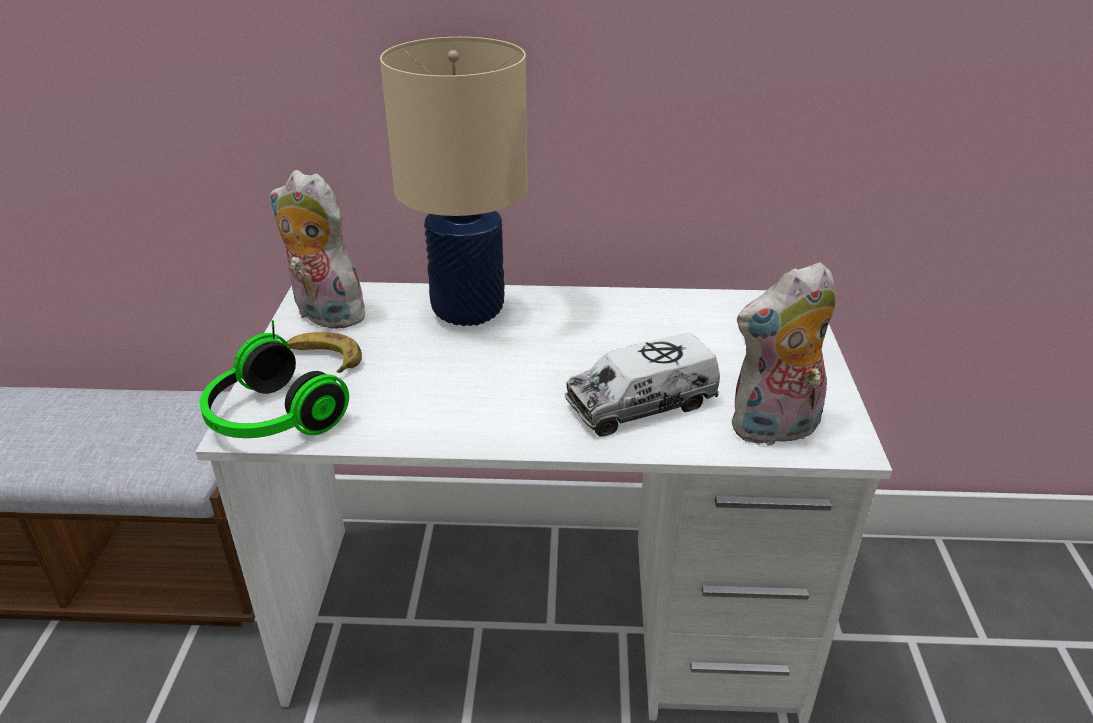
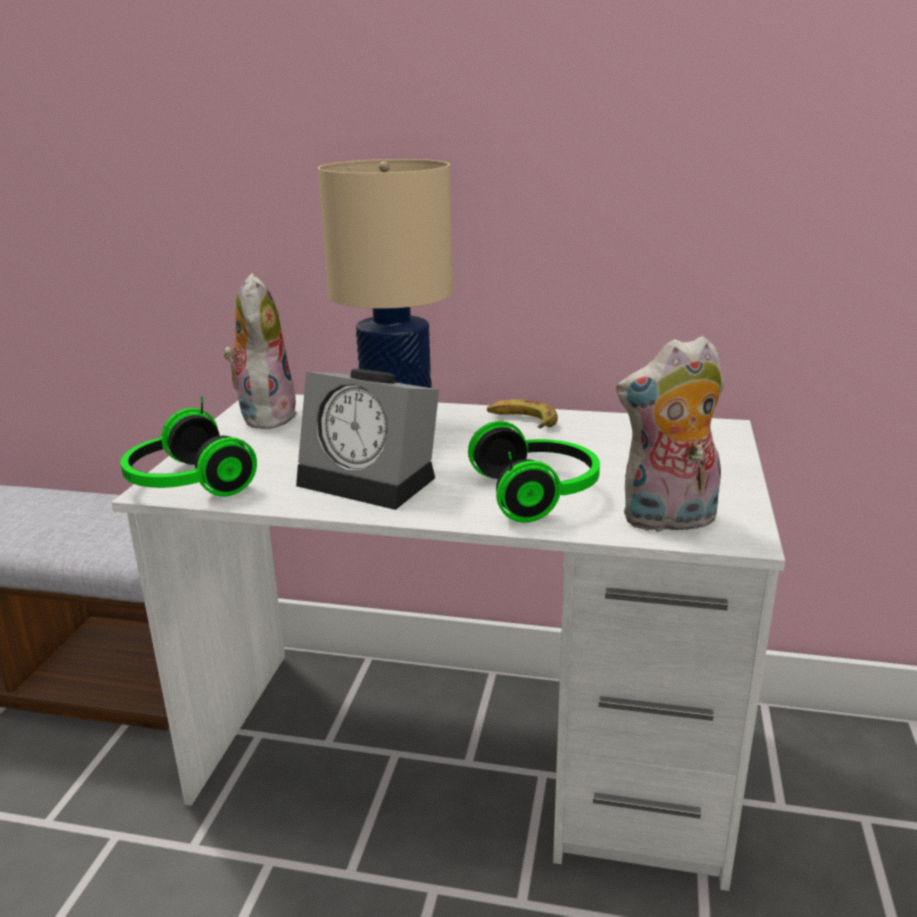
camera: 10 degrees right, 10 degrees down
plush toy [270,170,365,329] -> plush toy turned 45 degrees clockwise [223,273,297,429]
banana [287,332,362,373] -> banana moved to [487,399,558,428]
toy truck [565,333,720,436] -> headphones [468,421,600,523]
none -> alarm clock [296,369,439,510]

